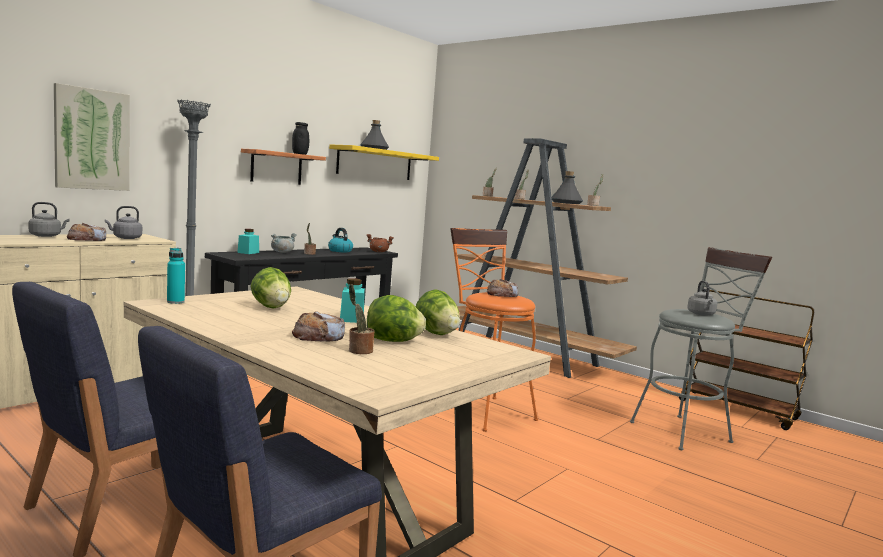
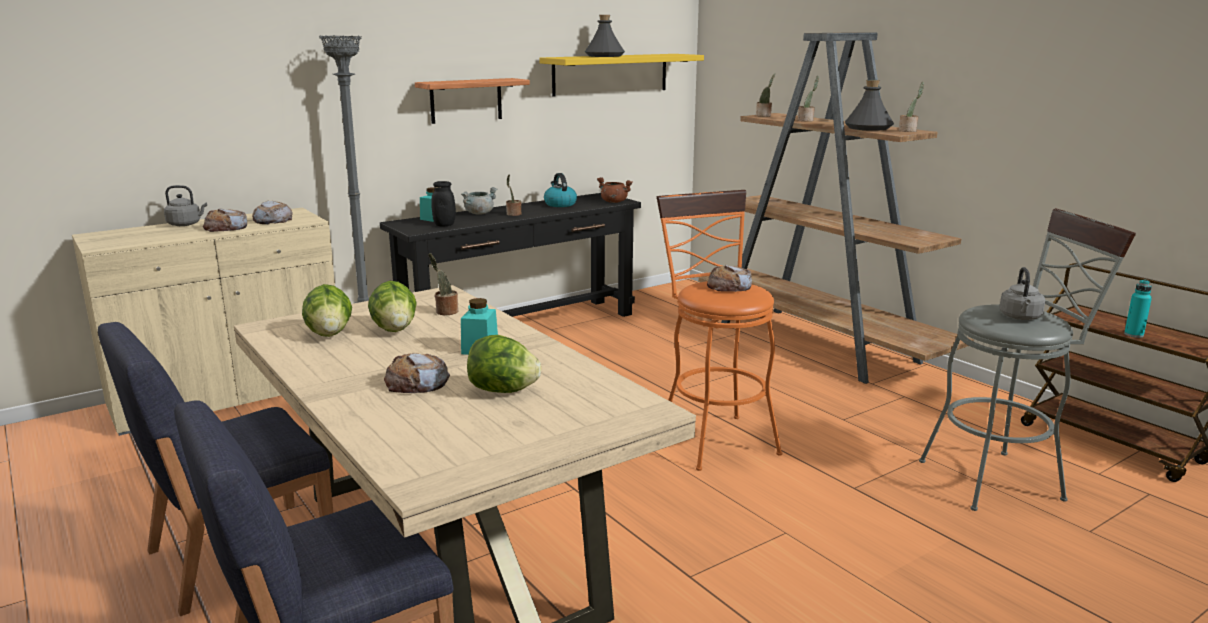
camera: 15 degrees right, 10 degrees up
picture [54,83,130,191] -> none
grey kettle [105,206,142,239] -> bread [252,201,293,224]
turquoise bottle [167,248,185,304] -> turquoise bottle moved to [1124,279,1152,338]
black jar [292,122,309,155] -> black jar moved to [431,181,456,226]
potted plant [349,284,375,354] -> potted plant moved to [429,253,459,315]
lettuce [416,289,460,335] -> lettuce moved to [302,284,352,337]

